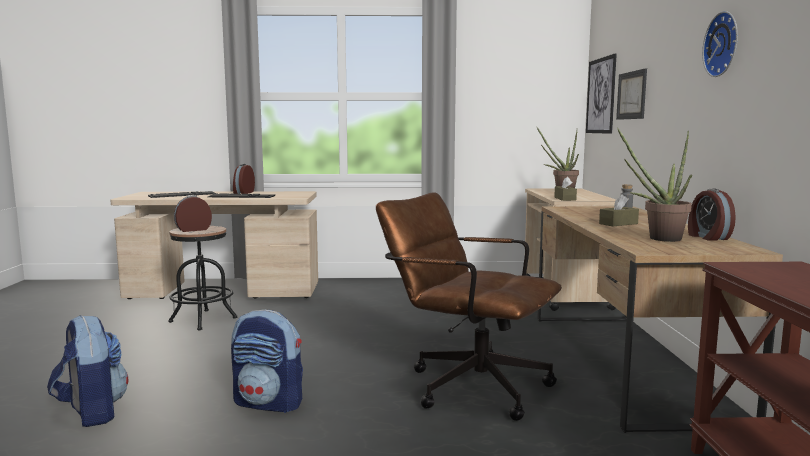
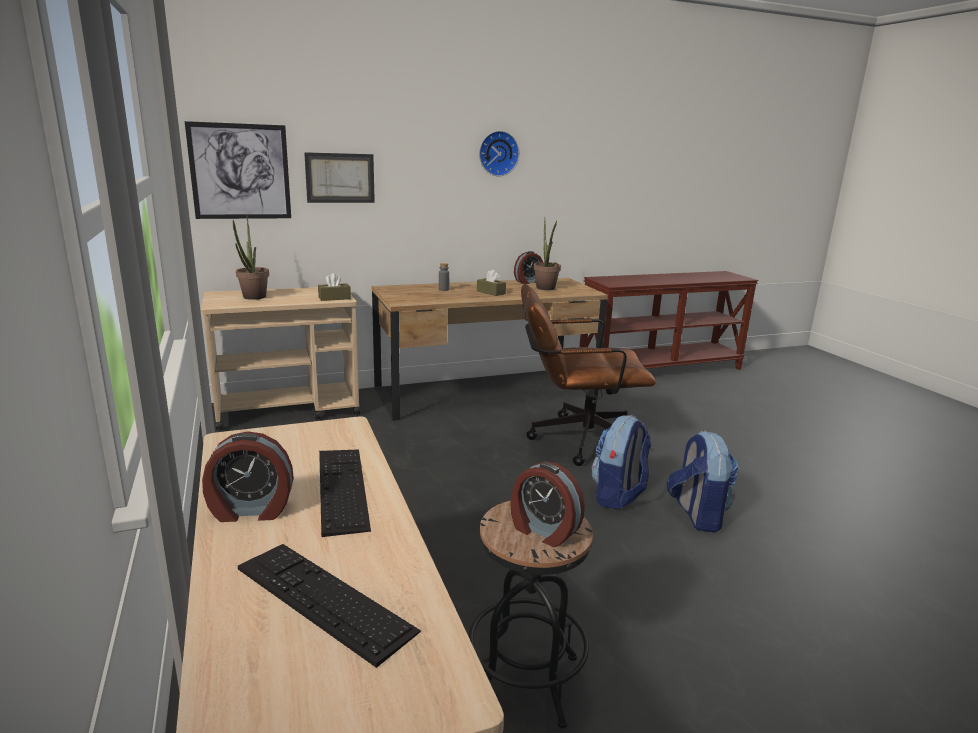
camera: 110 degrees left, 10 degrees up
backpack [47,315,128,427] -> backpack moved to [591,415,652,509]
brown office chair [376,192,562,421] -> brown office chair turned 75 degrees clockwise [521,284,656,466]

